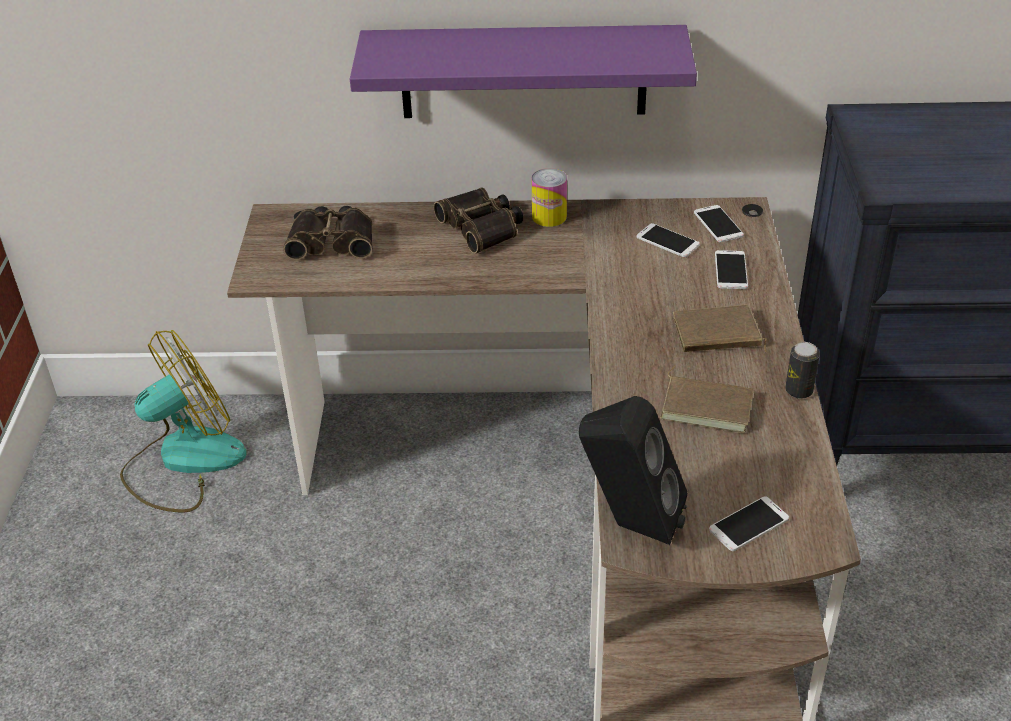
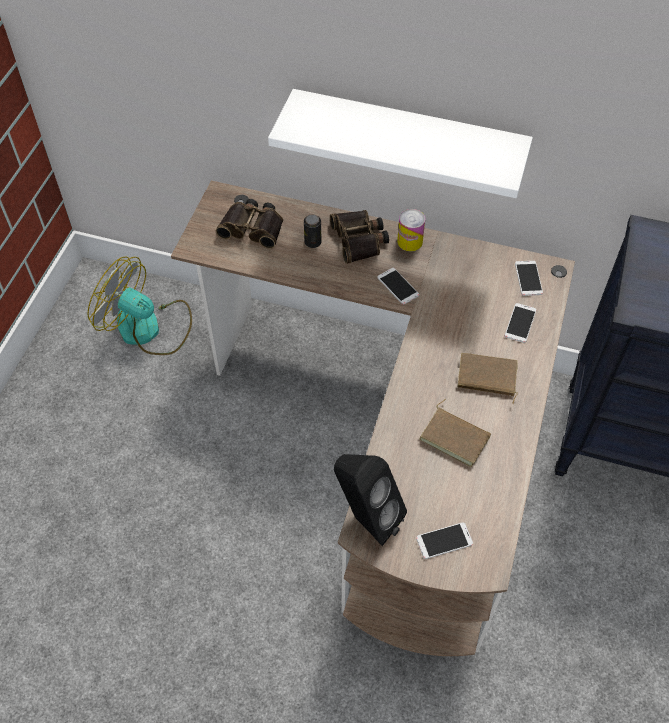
camera: 15 degrees right, 15 degrees up
fan [120,330,247,512] -> fan turned 135 degrees counterclockwise [87,256,192,355]
purple shelf [350,25,697,118] -> white shelf [268,89,533,198]
phone [637,223,700,258] -> phone moved to [378,268,419,305]
can [785,342,820,399] -> can moved to [304,214,322,248]

